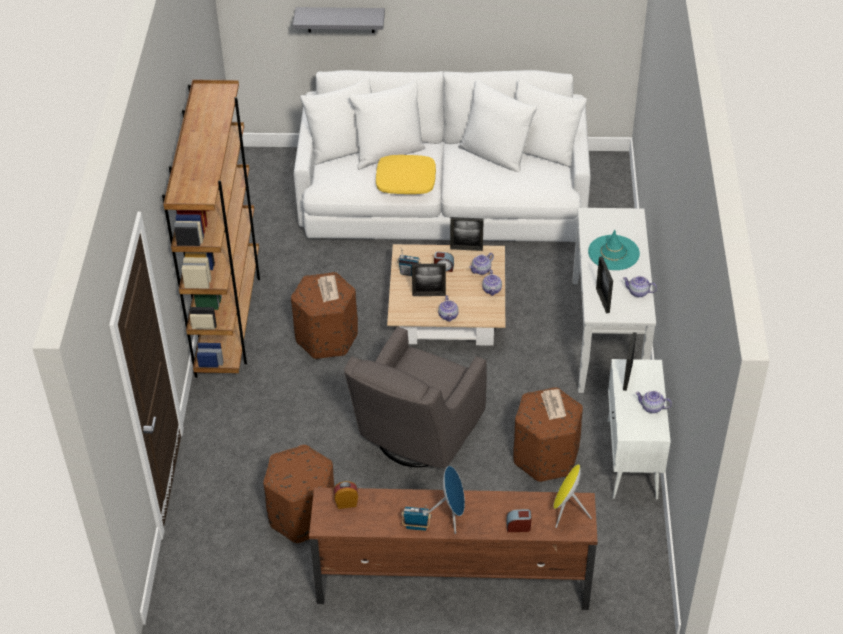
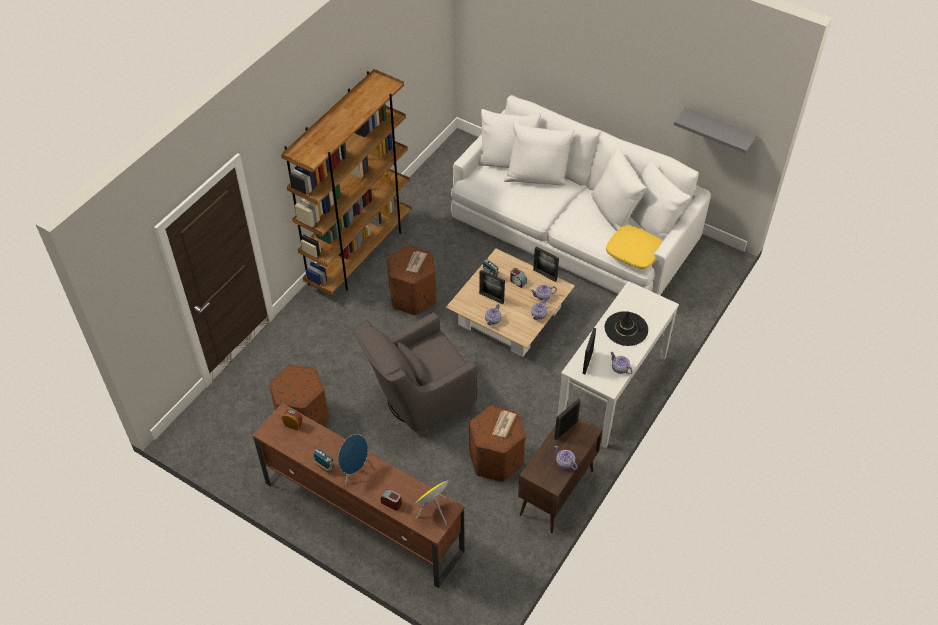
camera: 30 degrees right, 5 degrees up
grey shelf [293,7,385,33] -> grey shelf moved to [674,107,757,154]
yellow pillow [376,155,436,194] -> yellow pillow moved to [606,225,663,269]
turquoise hat [588,230,640,270] -> black hat [605,311,648,346]
white cabinet [607,359,671,500] -> brown cabinet [518,417,603,533]

